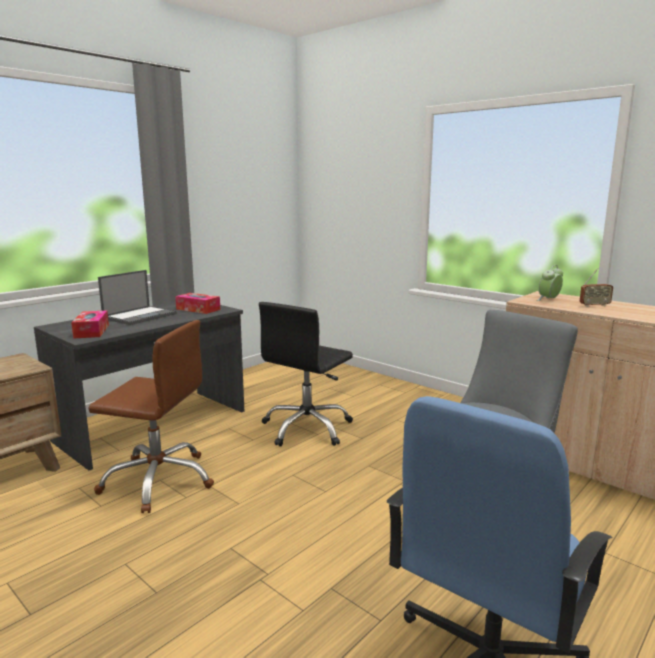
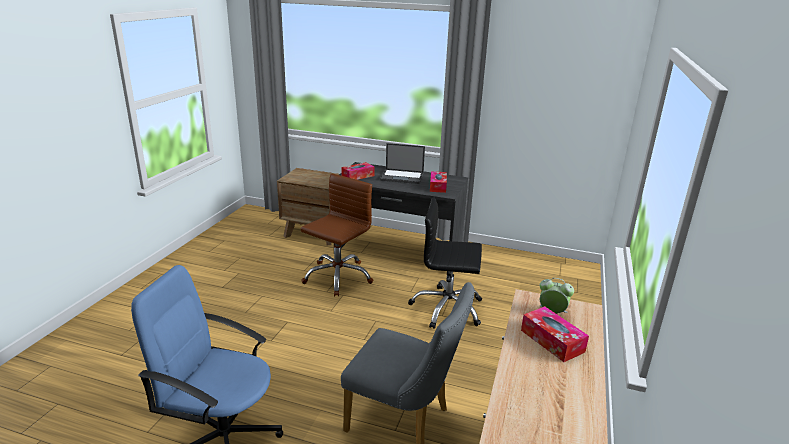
camera: 65 degrees right, 10 degrees up
brown office chair [88,320,214,513] -> brown office chair turned 135 degrees counterclockwise [301,174,373,296]
radio [580,268,613,307] -> tissue box [521,306,589,362]

